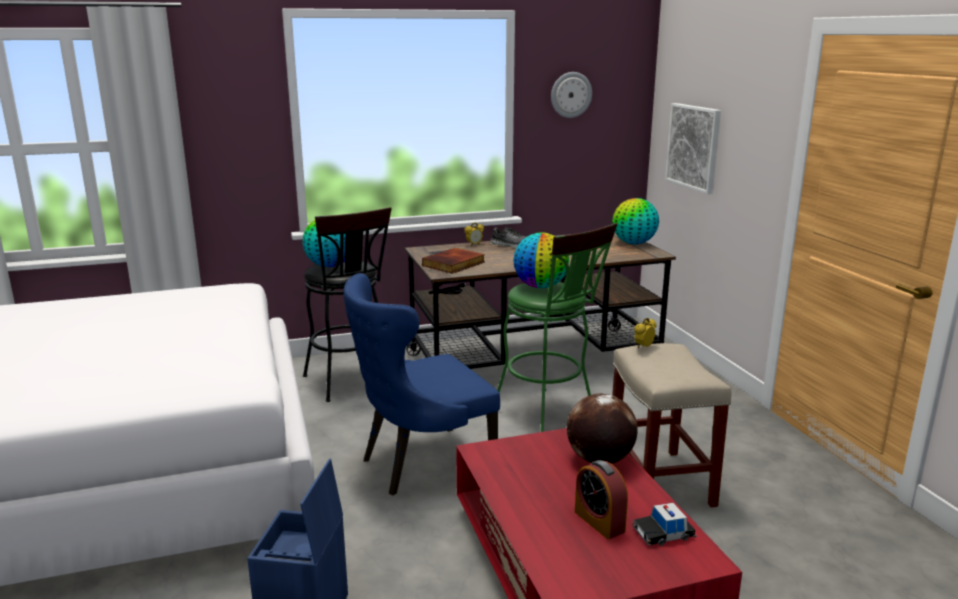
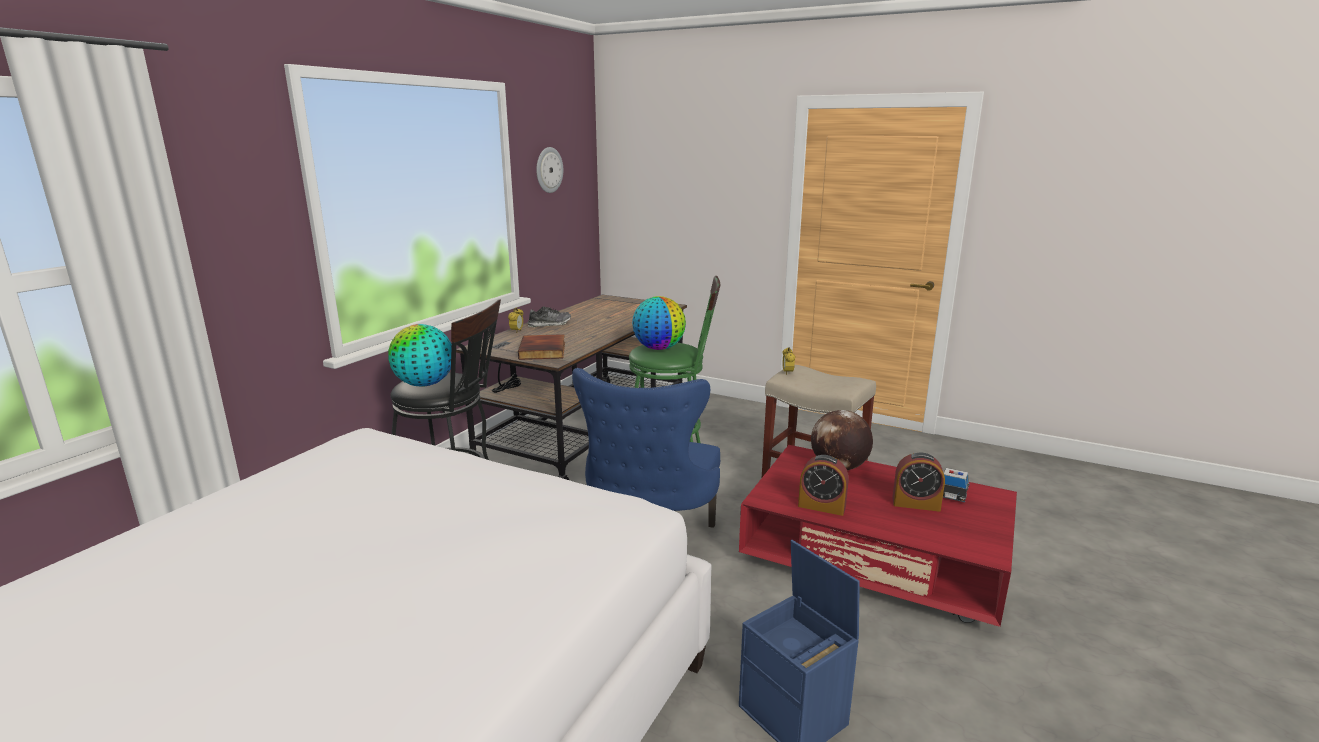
camera: 45 degrees left, 0 degrees up
globe [612,198,659,244] -> none
picture [665,103,721,194] -> none
none -> alarm clock [798,455,849,516]

